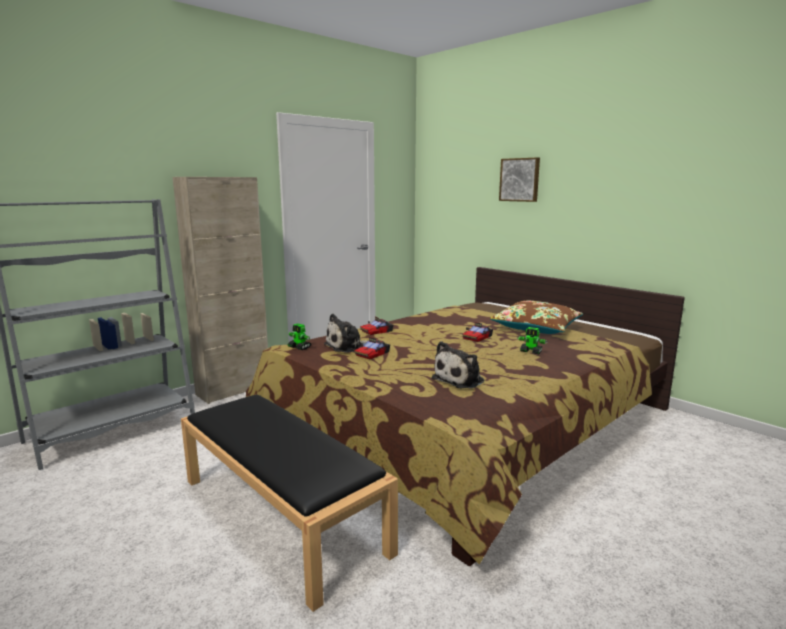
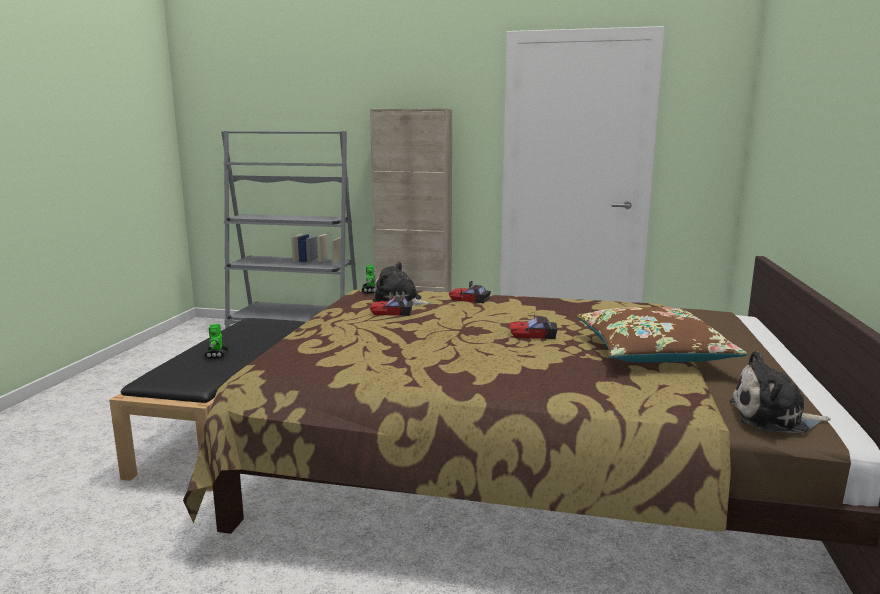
camera: 55 degrees right, 0 degrees up
plush toy [431,341,484,389] -> plush toy moved to [729,351,831,433]
picture [499,157,540,202] -> none
toy robot [517,327,548,354] -> toy robot moved to [204,324,229,359]

